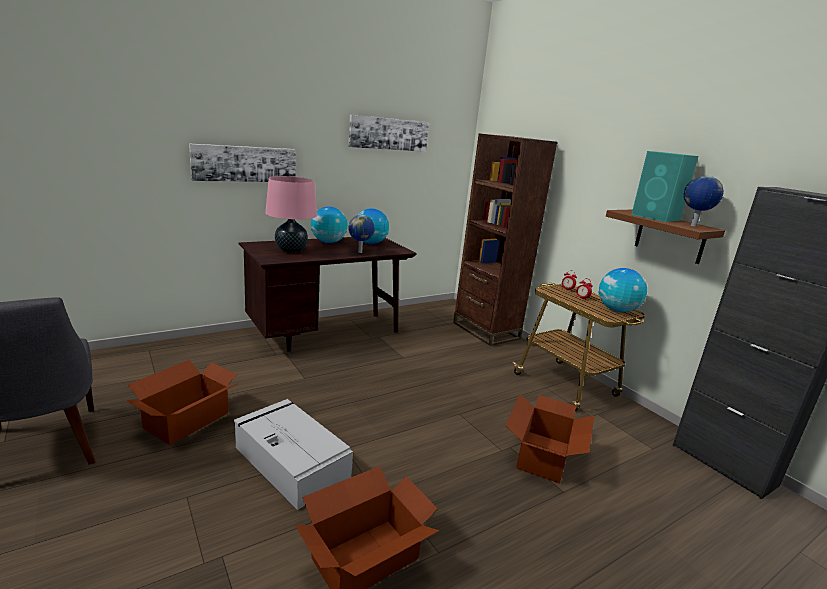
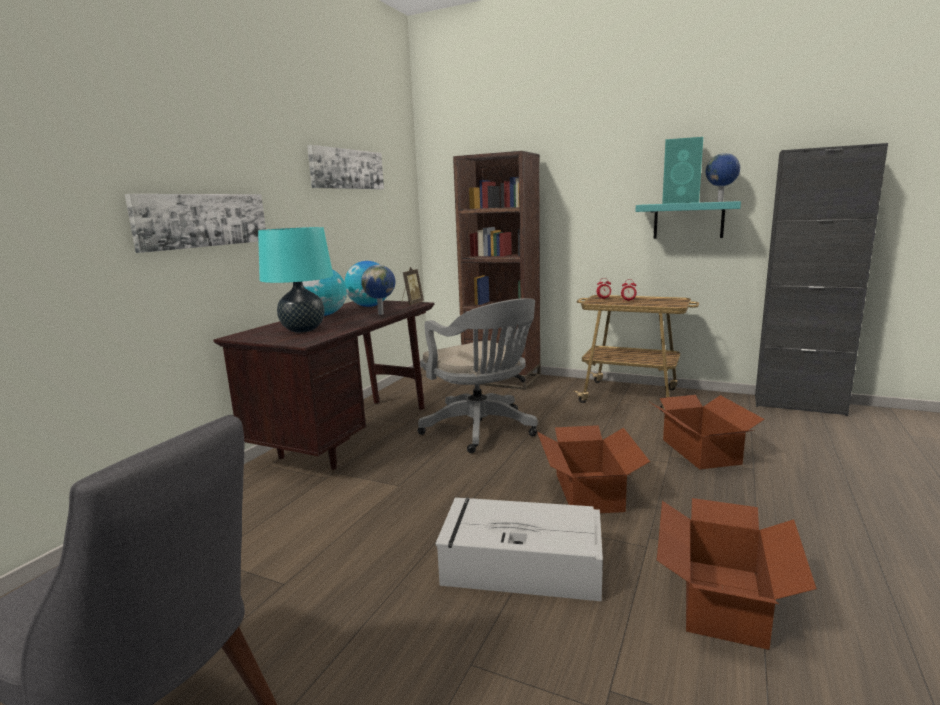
camera: 30 degrees left, 5 degrees down
cardboard box [125,360,239,445] -> cardboard box moved to [537,425,650,513]
pink table lamp [265,176,317,253] -> turquoise table lamp [258,227,333,332]
globe [598,268,647,312] -> none
brown shelf [606,210,725,264] -> turquoise shelf [635,201,741,239]
none -> picture frame [401,267,424,306]
none -> grey office chair [418,298,538,453]

